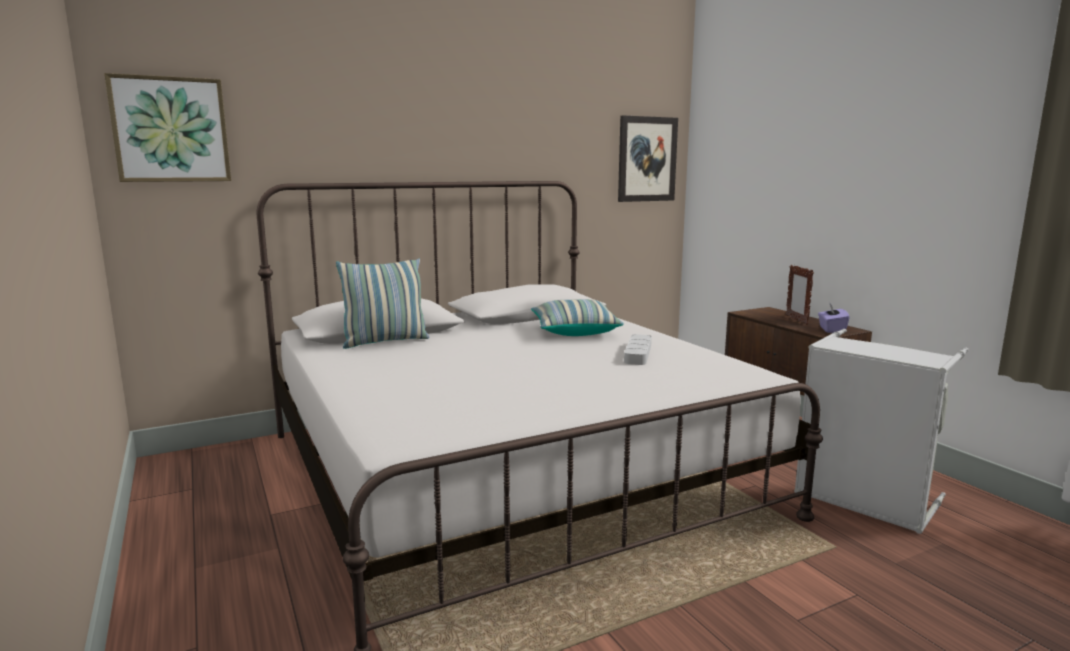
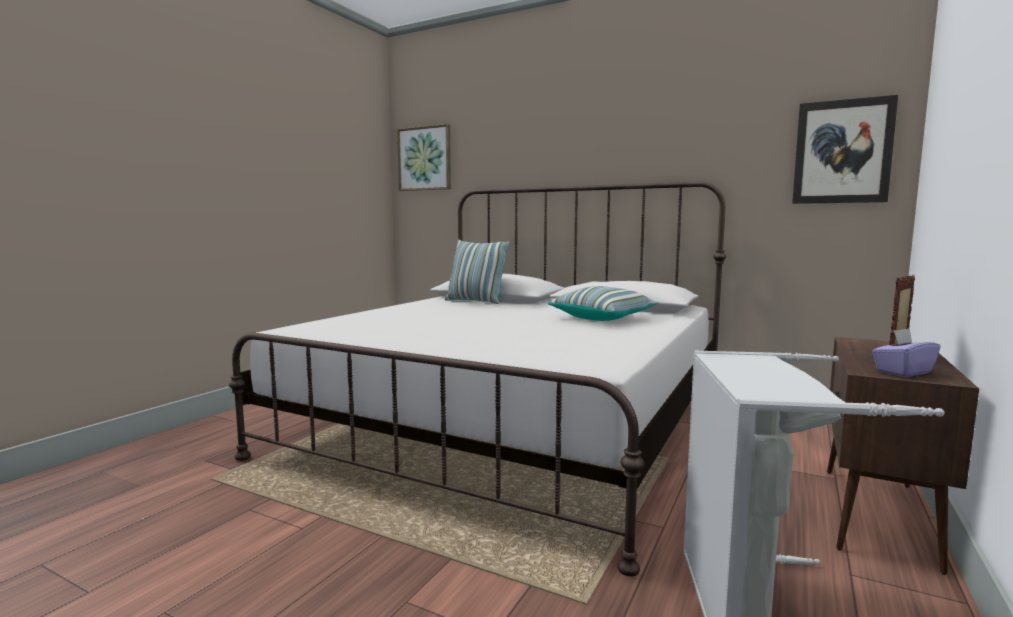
camera: 55 degrees right, 5 degrees down
grey tray [624,334,652,365] -> none

